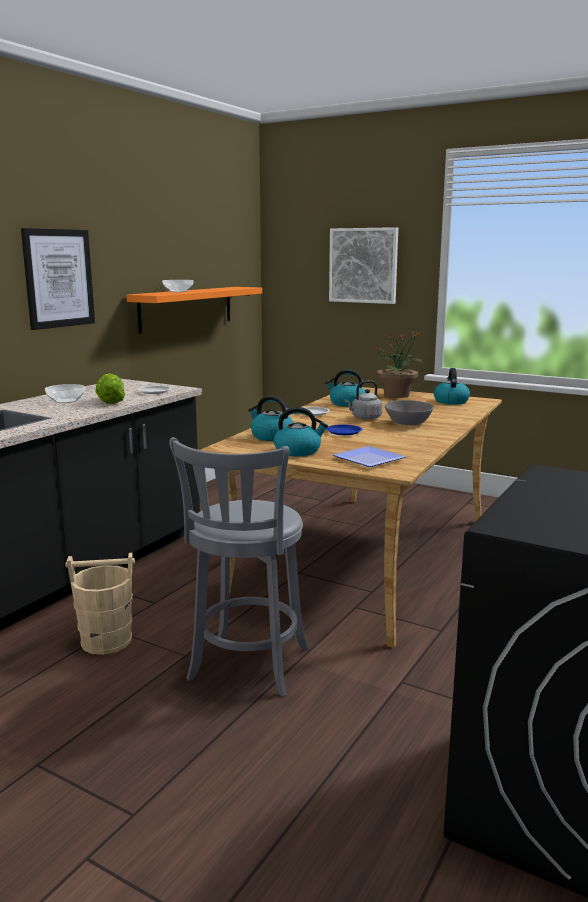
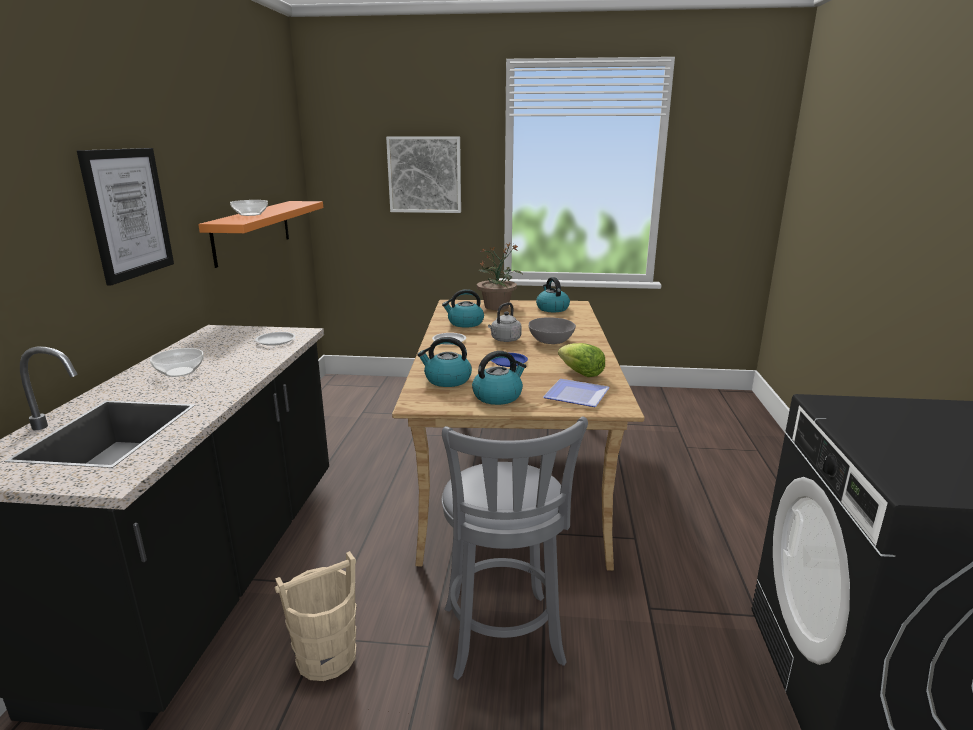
camera: 25 degrees left, 5 degrees up
lettuce [95,373,125,404] -> lettuce moved to [558,343,605,377]

